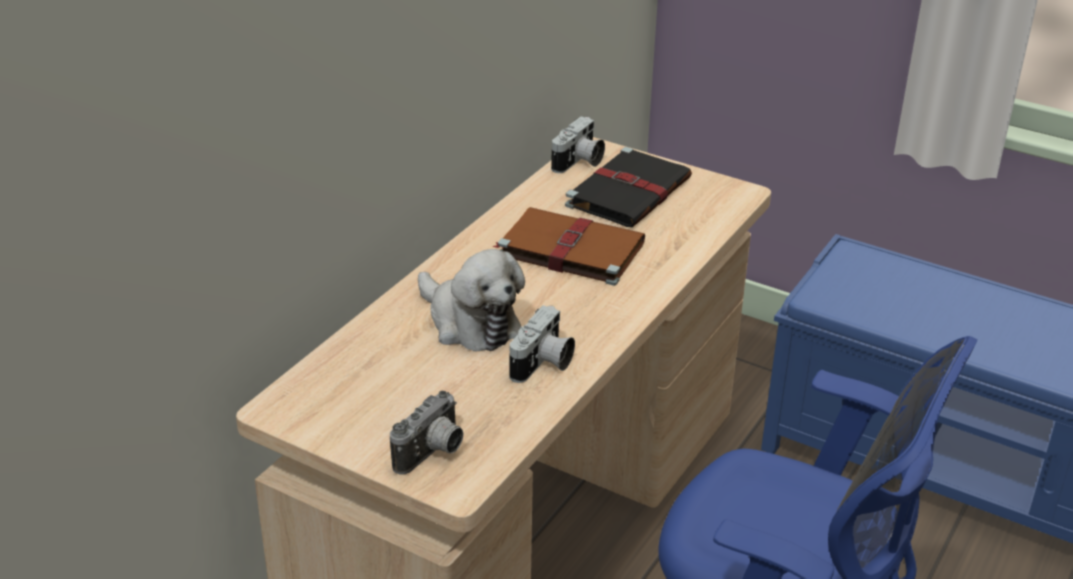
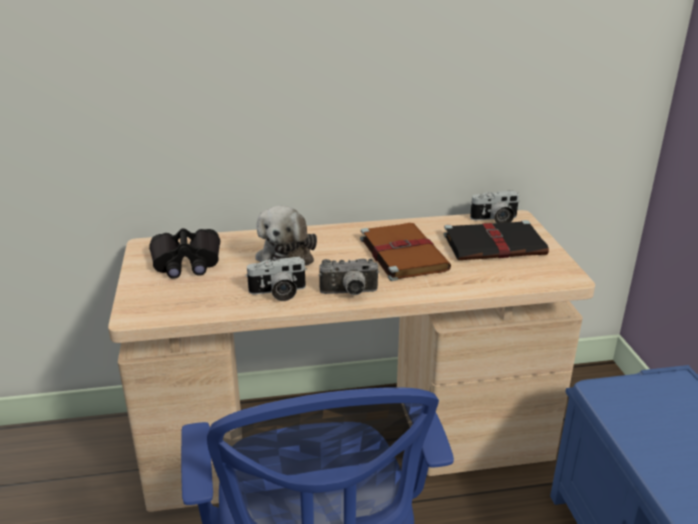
camera: 50 degrees right, 5 degrees down
camera [390,391,464,474] -> camera moved to [319,259,379,295]
none -> black binoculars [149,228,220,279]

